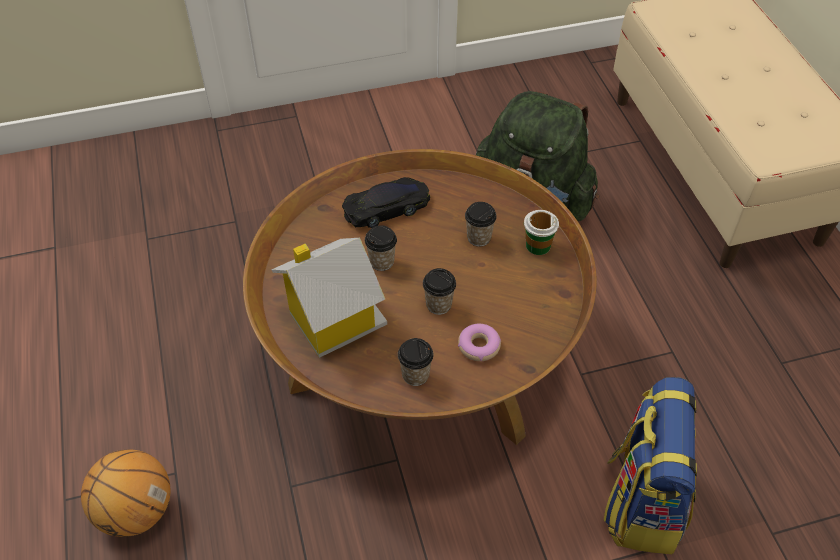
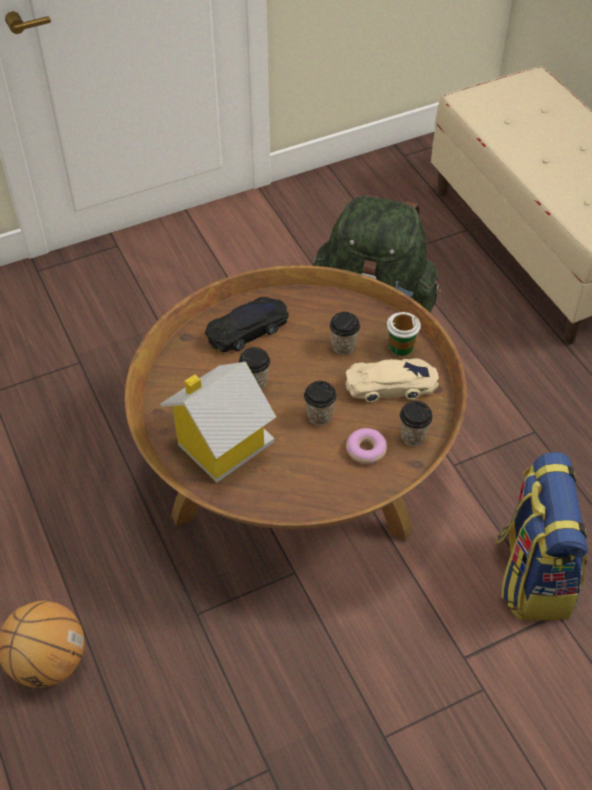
camera: 10 degrees left, 0 degrees up
cup [398,338,433,386] -> cup moved to [400,401,433,446]
none -> beige toy car [346,358,439,402]

